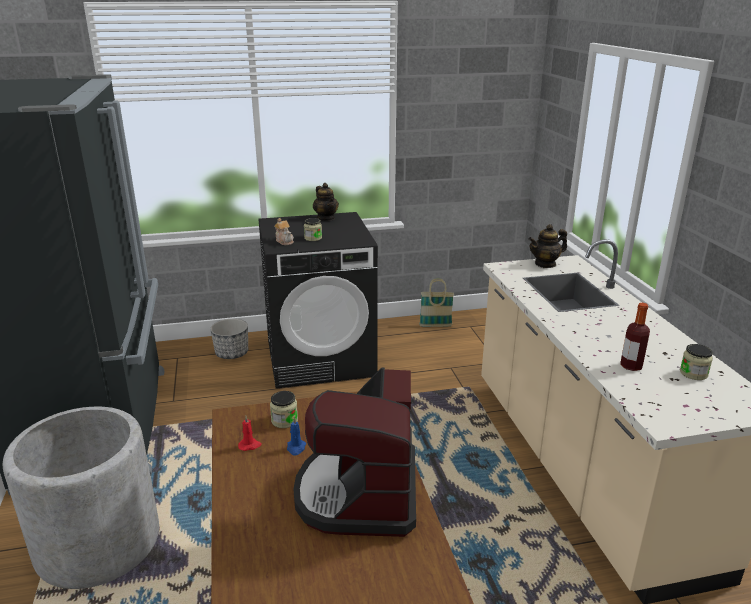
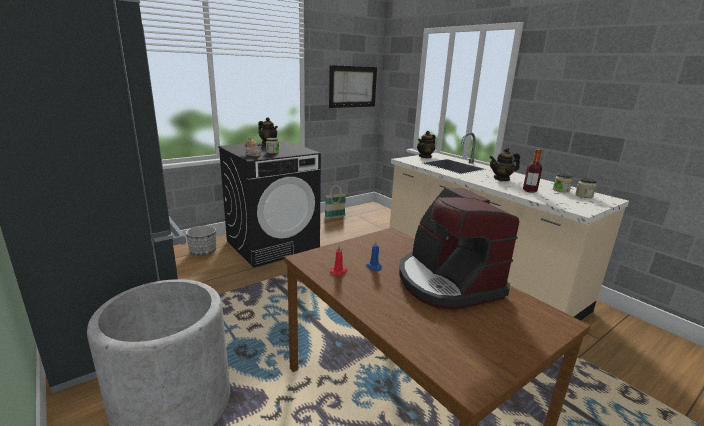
camera: 25 degrees left, 5 degrees down
jar [270,391,298,428] -> jar moved to [575,178,597,198]
none -> picture [329,65,377,108]
none -> teapot [489,148,520,181]

